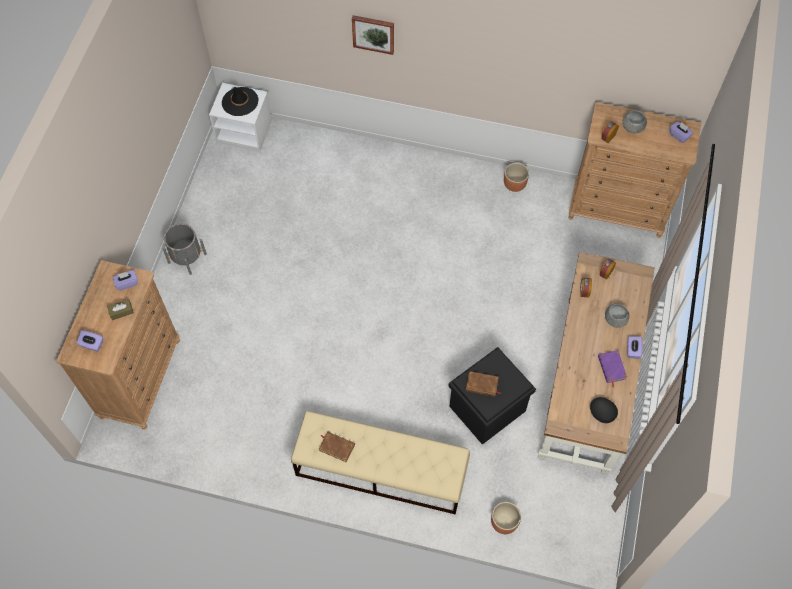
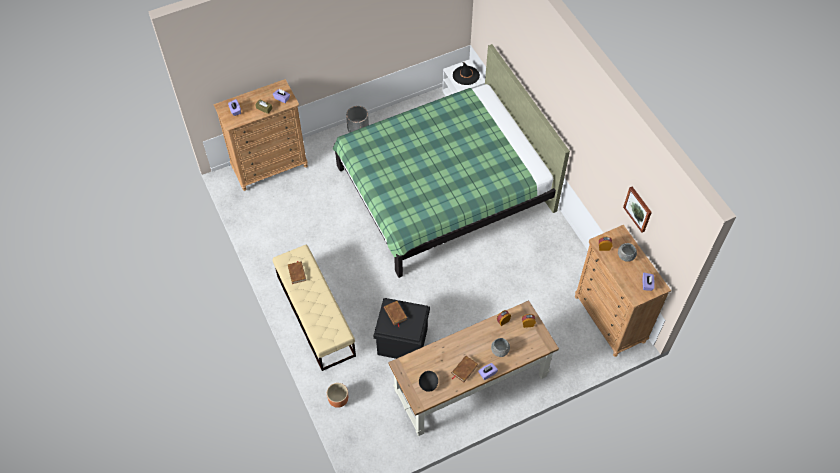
camera: 50 degrees right, 5 degrees down
picture [352,15,394,55] -> picture moved to [623,187,652,233]
brown planter [504,163,529,192] -> none
purple book [598,350,627,387] -> brown book [451,356,478,382]
none -> green bed [332,44,570,278]

